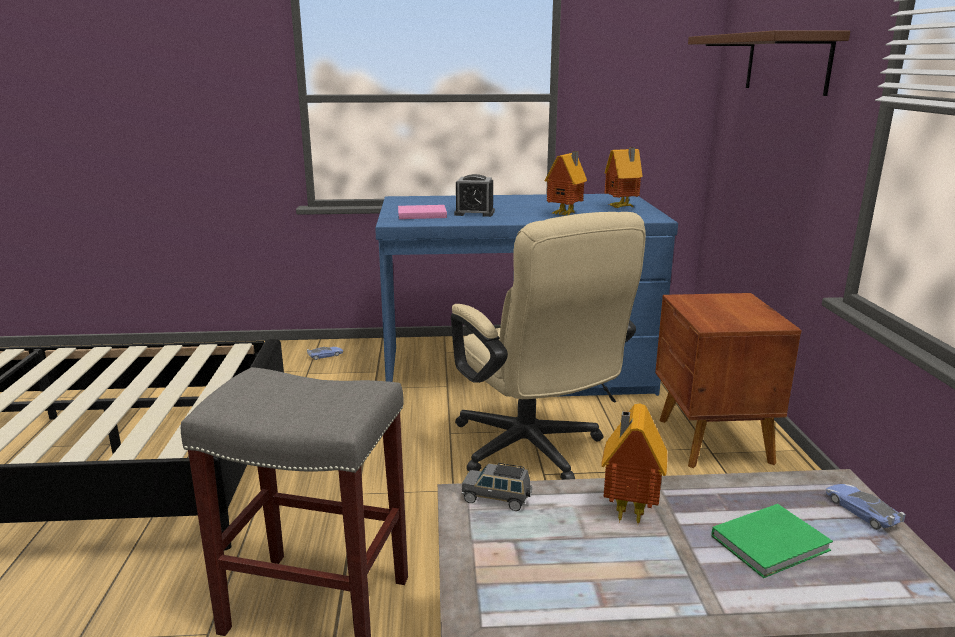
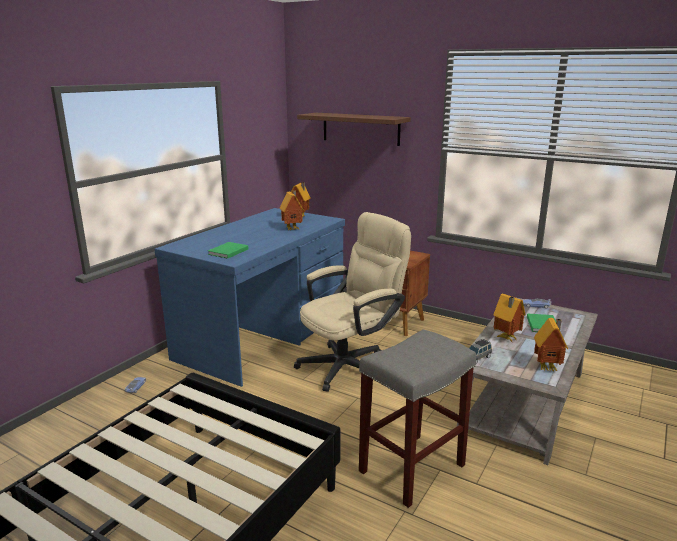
camera: 55 degrees left, 0 degrees up
pink book [398,205,447,219] -> green book [208,242,249,259]
beige office chair [451,212,646,480] -> beige office chair turned 45 degrees counterclockwise [294,212,411,392]
alarm clock [454,174,495,217] -> none
none -> toy house [534,318,568,372]

